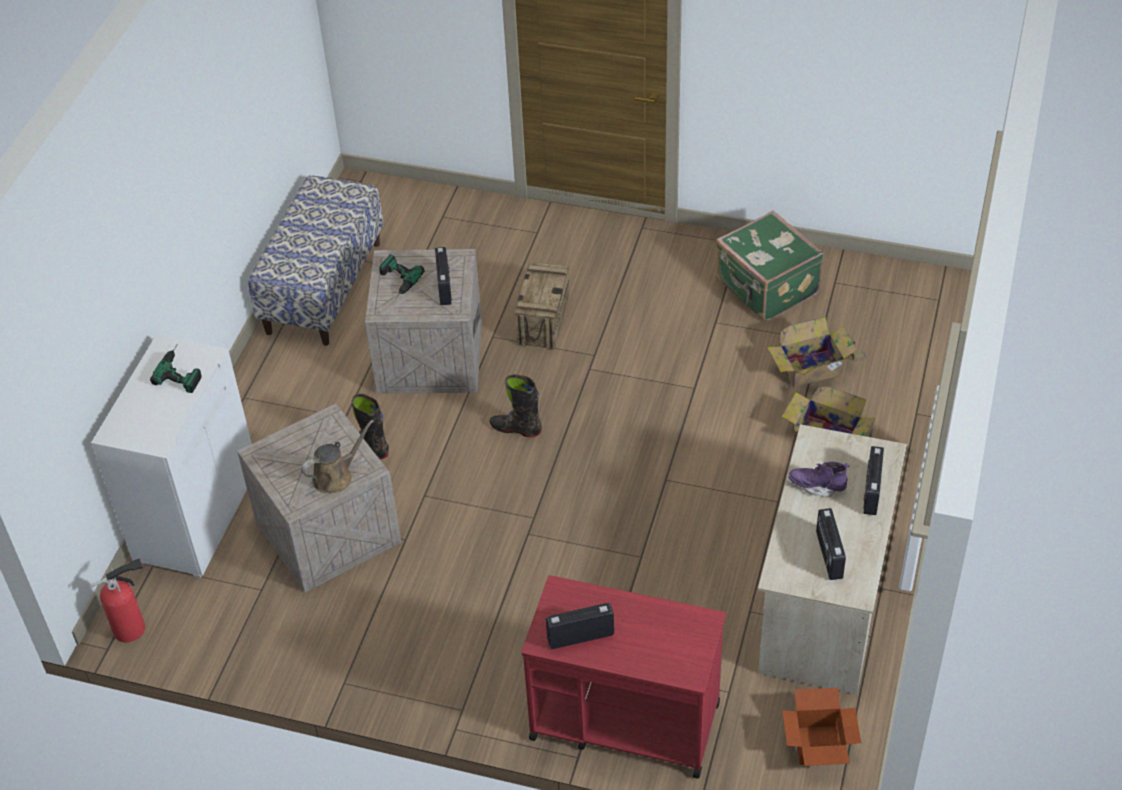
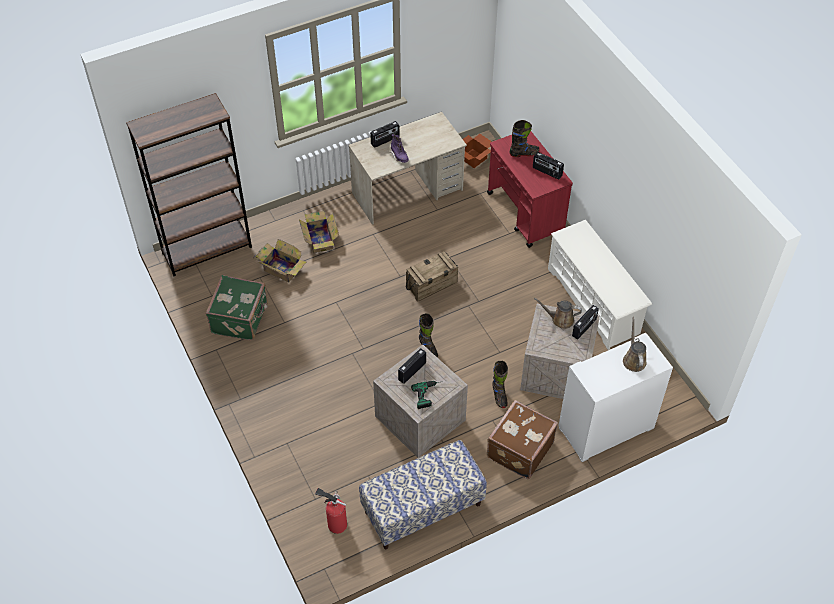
camera: 135 degrees left, 5 degrees up
fire extinguisher [90,558,145,642] -> fire extinguisher moved to [315,488,347,534]
power drill [150,345,202,393] -> none
crate [514,262,569,350] -> crate moved to [406,251,458,301]
radio [816,508,846,580] -> radio moved to [572,305,599,339]
none -> brown bookcase [126,93,252,276]
none -> brown suitcase [487,400,558,479]
none -> black boot [510,120,540,157]
none -> white shoe rack [548,220,652,350]
none -> brown watering can [623,317,647,372]

